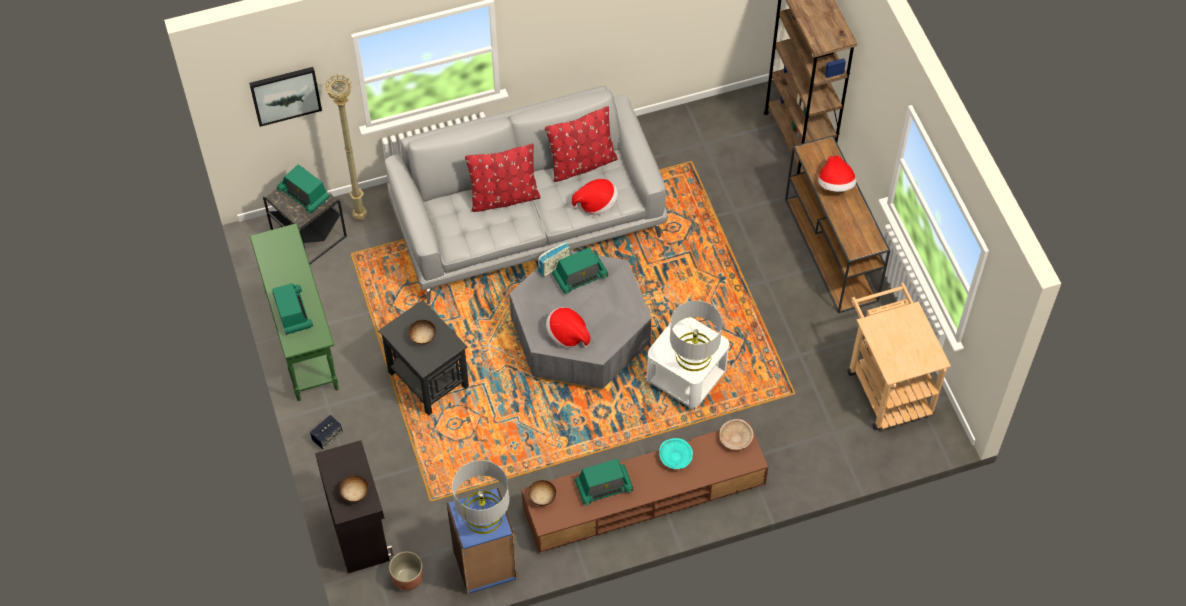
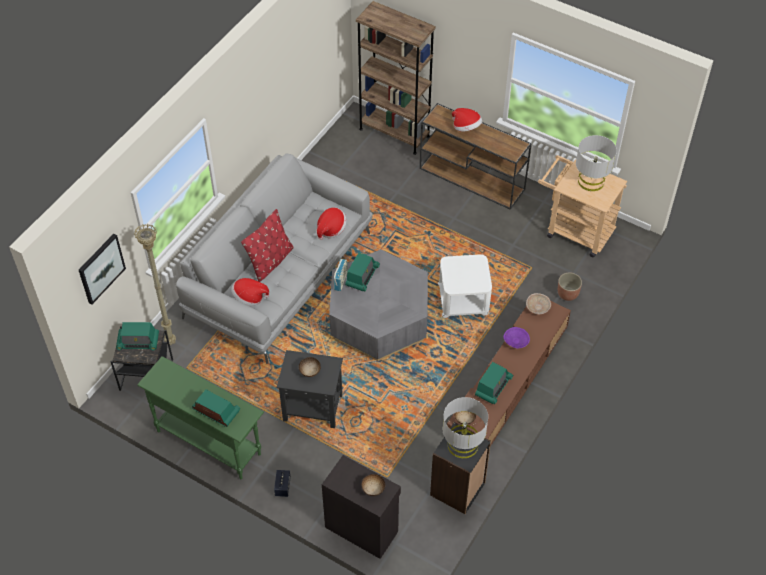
camera: 40 degrees left, 5 degrees down
planter [389,551,423,591] -> planter moved to [558,272,582,301]
blue bookcase [447,488,518,594] -> black bookcase [430,422,491,514]
red pillow [545,106,618,182] -> none
hat [546,307,590,348] -> hat moved to [231,278,269,306]
turquoise bowl [659,438,693,469] -> purple bowl [503,327,530,348]
grey table lamp [670,300,722,371] -> grey table lamp moved to [576,135,617,191]

